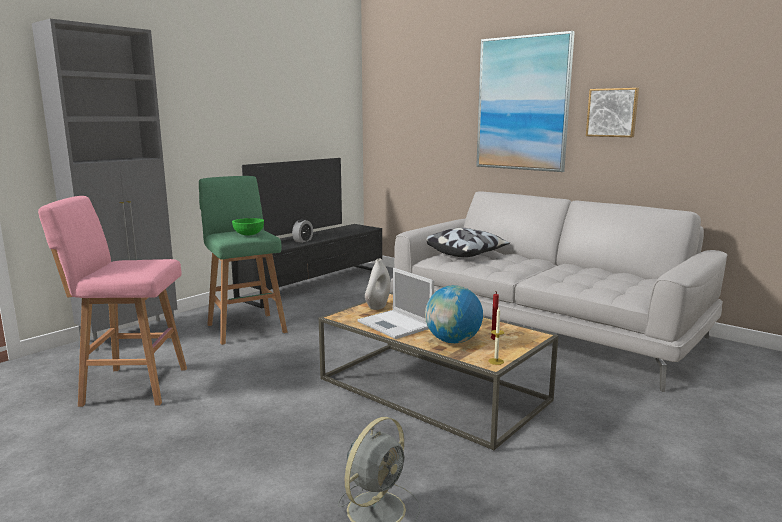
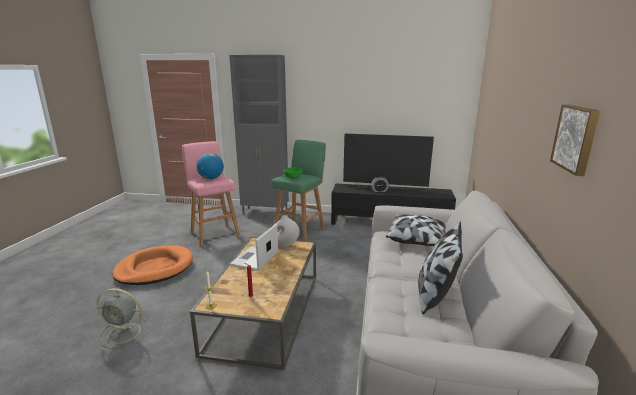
camera: 60 degrees right, 5 degrees up
globe [425,285,483,343] -> globe moved to [196,153,224,179]
picture [476,31,575,172] -> none
none -> orange dog bed [113,246,193,285]
none -> pillow [418,221,463,314]

